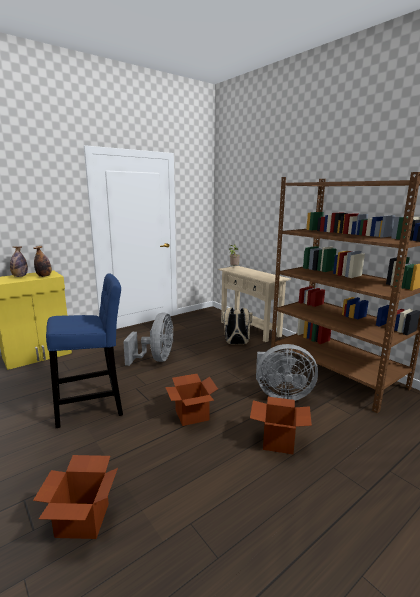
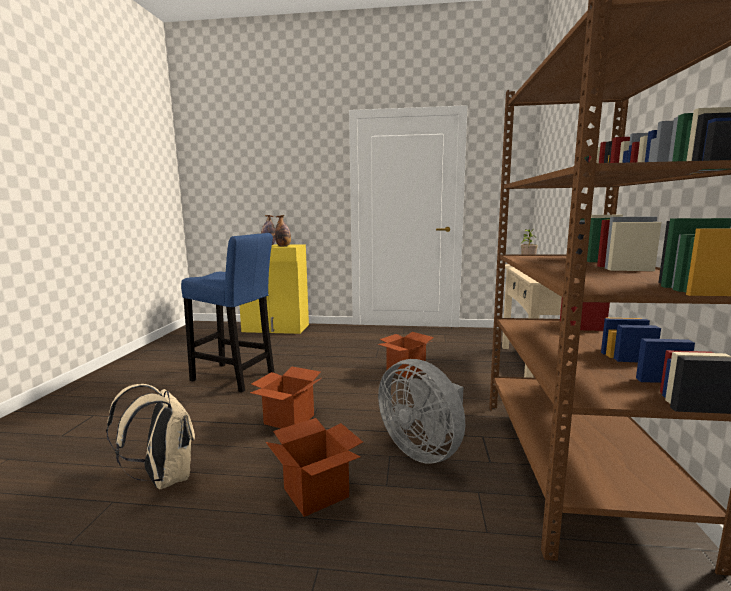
camera: 45 degrees right, 5 degrees down
cardboard box [33,455,118,539] -> cardboard box moved to [378,332,434,378]
grey fan [123,313,173,366] -> none
beige backpack [222,307,253,344] -> beige backpack moved to [106,384,195,490]

